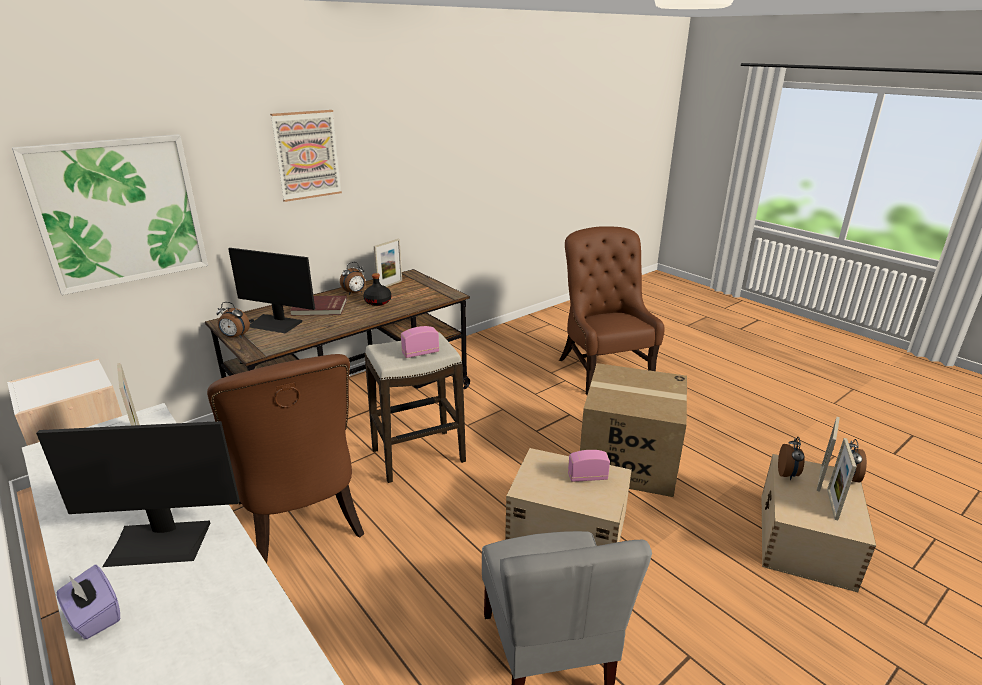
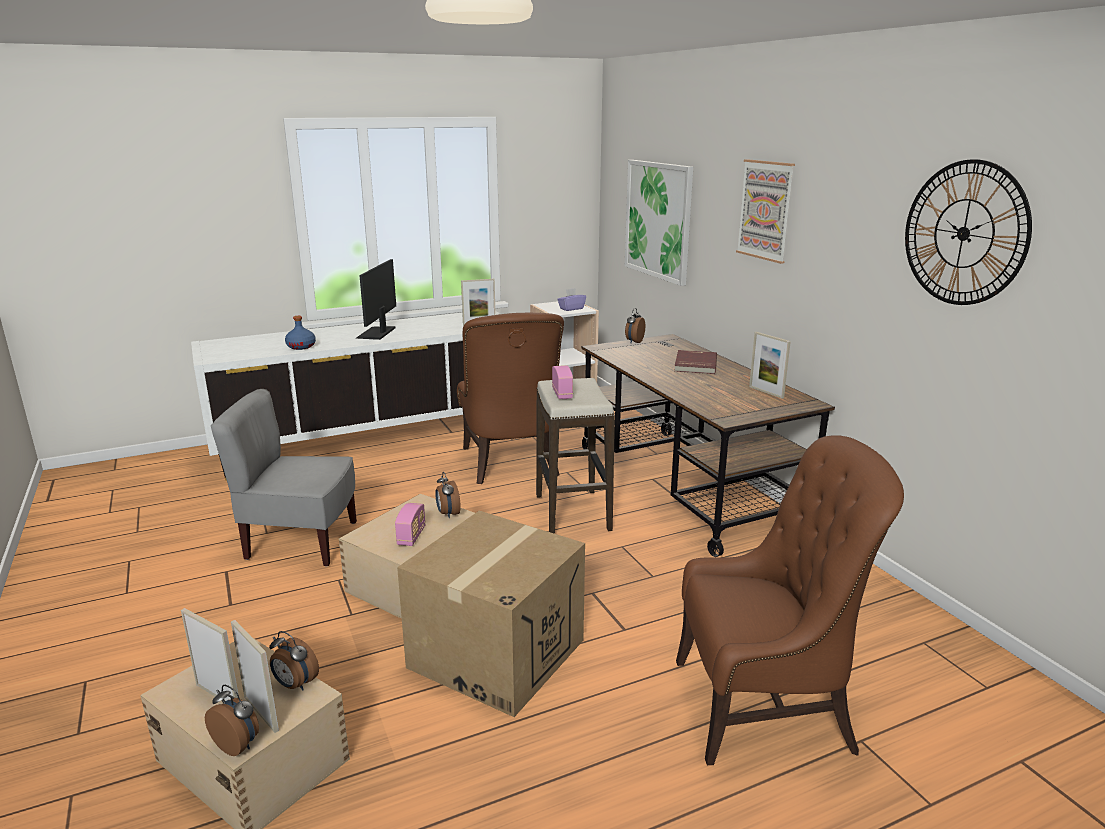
camera: 105 degrees right, 5 degrees down
purple tissue box [57,565,120,639] -> purple tissue box moved to [557,288,586,311]
brown chair [207,354,364,563] -> brown chair turned 90 degrees counterclockwise [457,313,564,484]
monitor [228,248,315,333] -> none
alarm clock [340,262,366,295] -> alarm clock moved to [435,472,461,518]
black bottle [363,273,391,306] -> none
none -> blue bottle [285,316,316,350]
none -> wall clock [905,159,1032,305]

